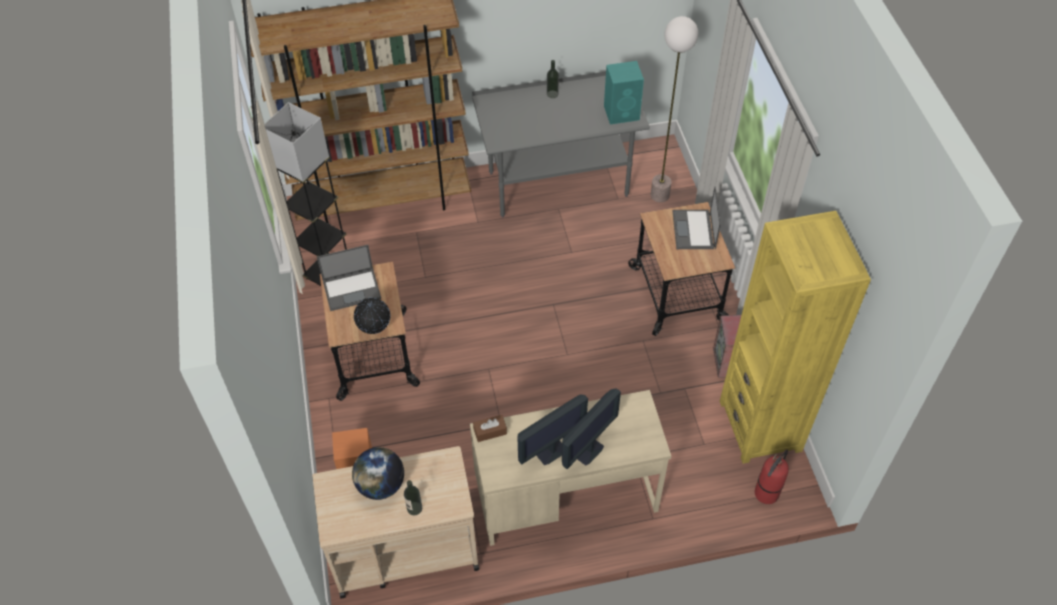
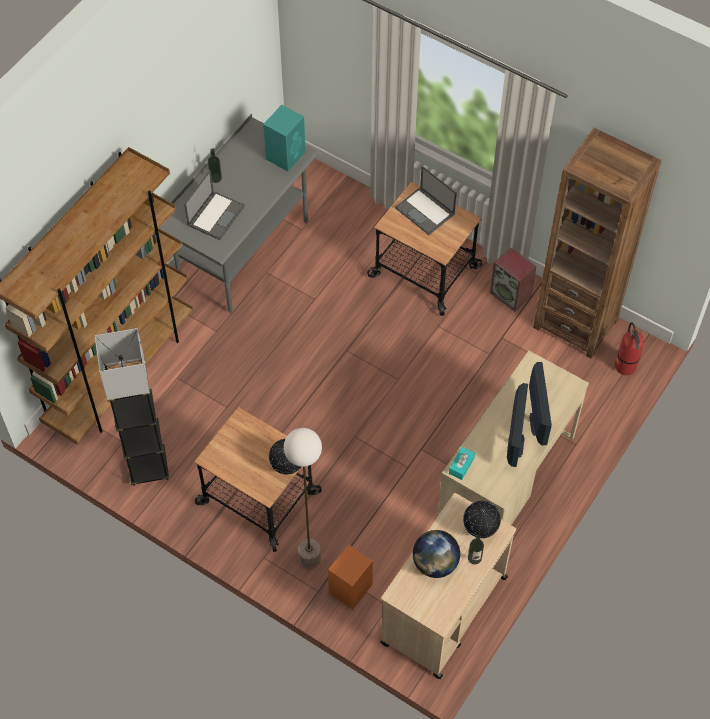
camera: 45 degrees left, 5 degrees up
laptop [317,245,381,311] -> laptop moved to [184,170,245,240]
brown tissue box [473,415,507,442] -> turquoise tissue box [449,447,475,480]
floor lamp [651,16,698,202] -> floor lamp moved to [284,428,322,569]
yellow bookcase [720,211,871,464] -> brown bookcase [533,128,662,359]
none -> globe [463,501,501,538]

